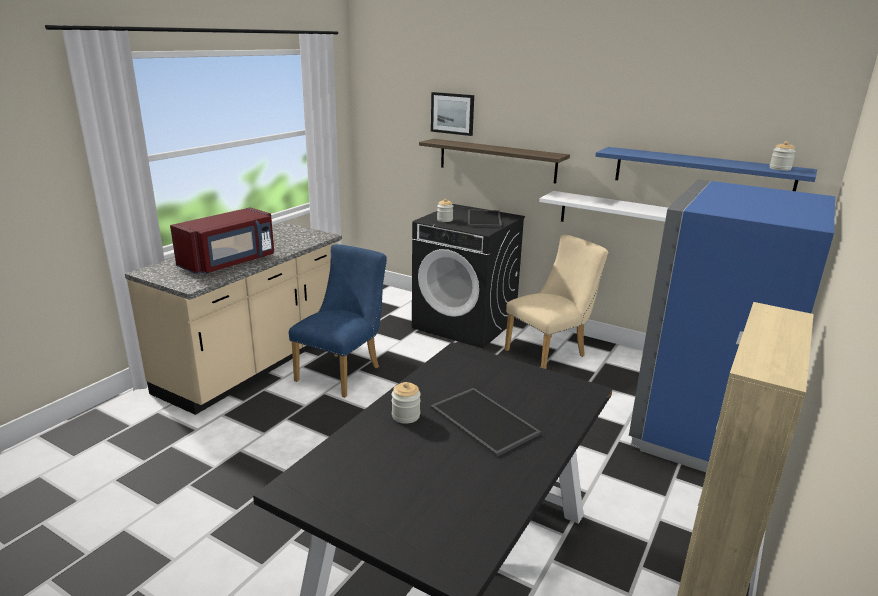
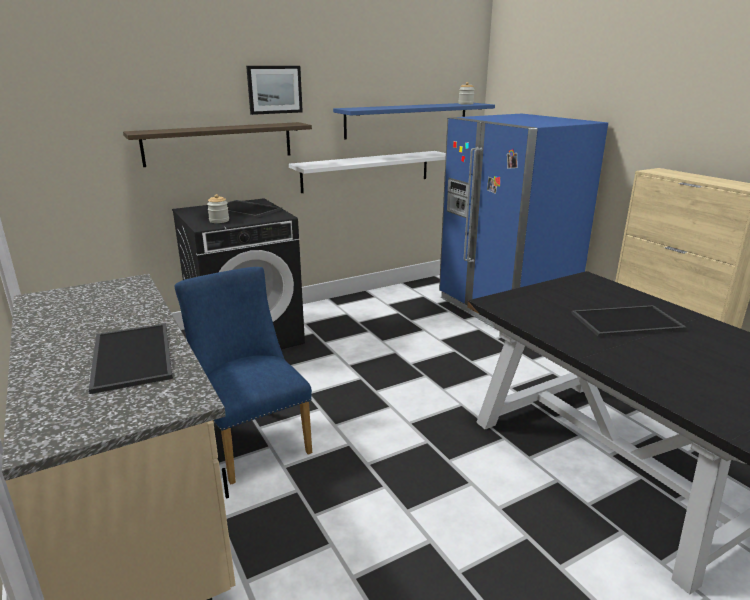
camera: 60 degrees left, 0 degrees up
red microwave [170,207,274,274] -> tray [89,323,173,394]
jar [392,382,421,424] -> none
picture [431,92,474,136] -> picture moved to [246,66,303,115]
beige chair [505,234,608,369] -> none

